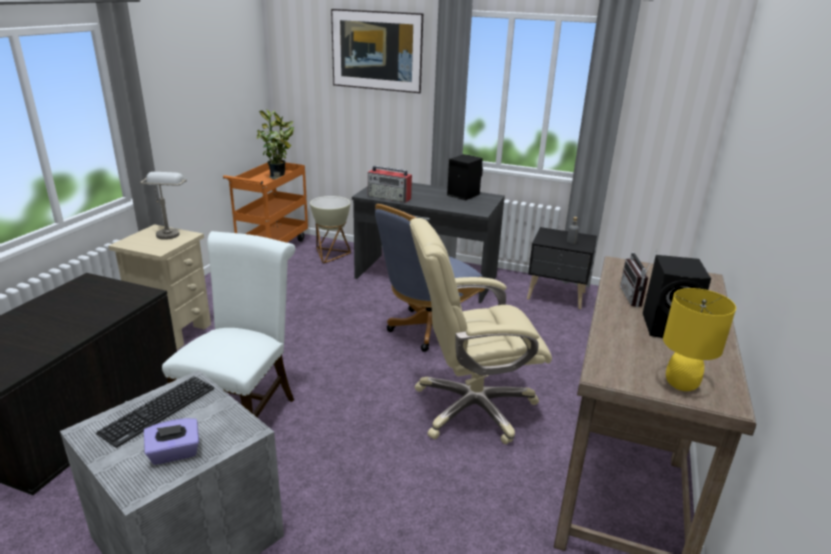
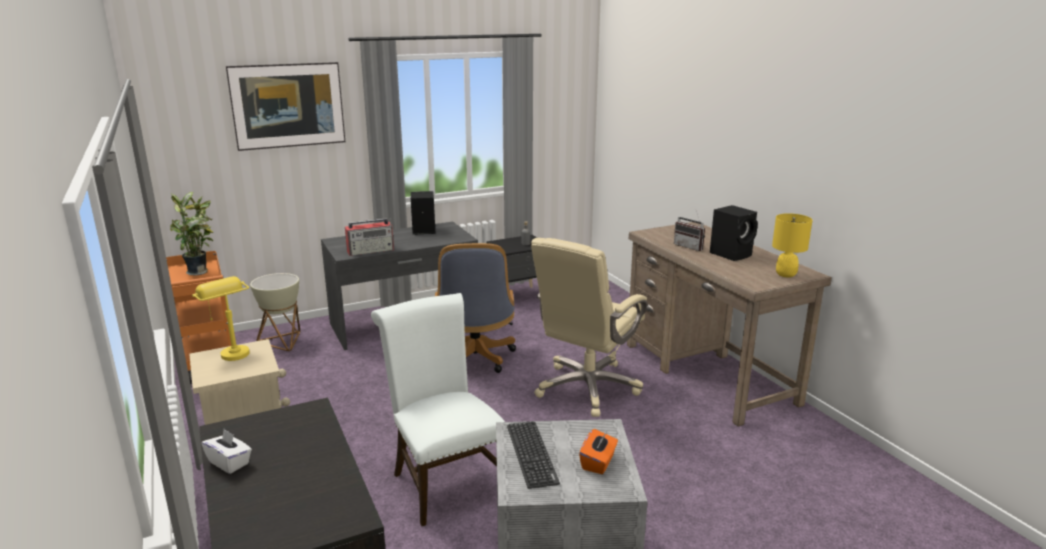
camera: 45 degrees left, 5 degrees down
grey table lamp [140,172,187,240] -> yellow table lamp [192,276,250,361]
purple tissue box [144,418,199,465] -> orange tissue box [579,429,618,474]
none -> white tissue box [202,429,252,474]

